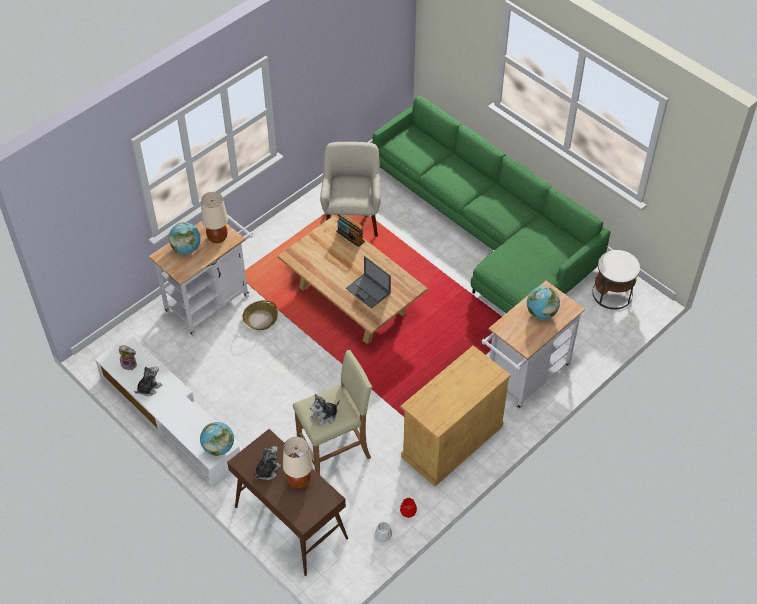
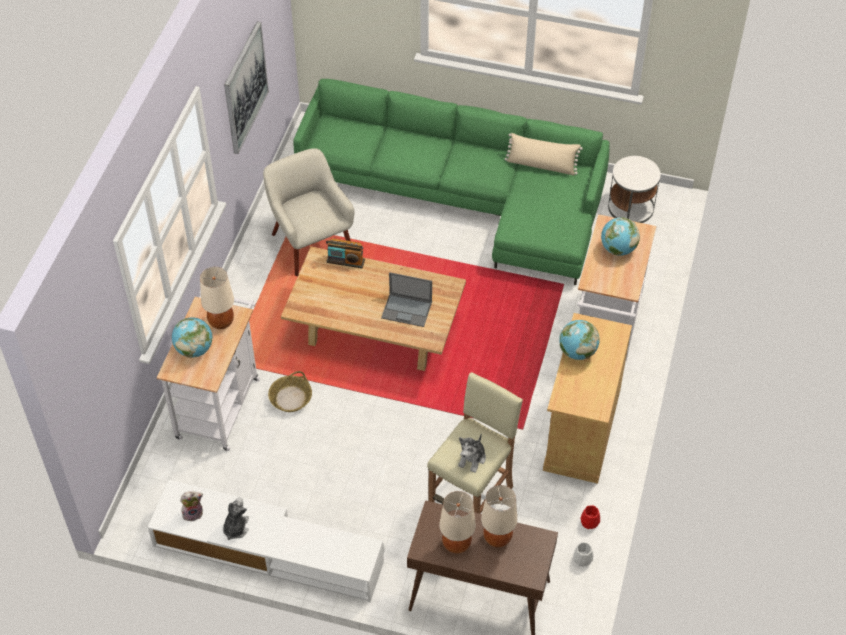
camera: 30 degrees left, 0 degrees up
globe [200,422,234,456] -> globe moved to [559,320,600,360]
plush toy [255,446,281,480] -> beige table lamp [439,491,476,554]
none -> picture [224,22,269,154]
none -> beige pillow [505,133,583,175]

